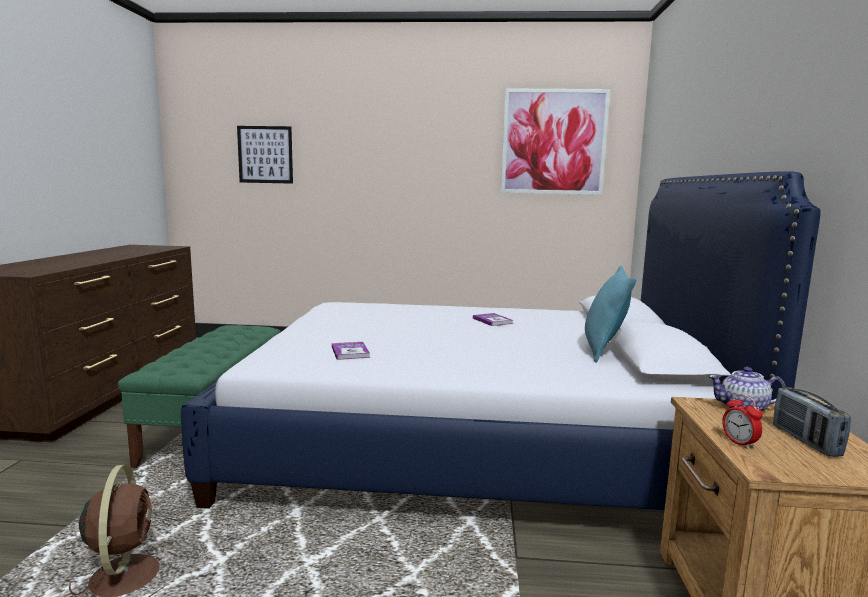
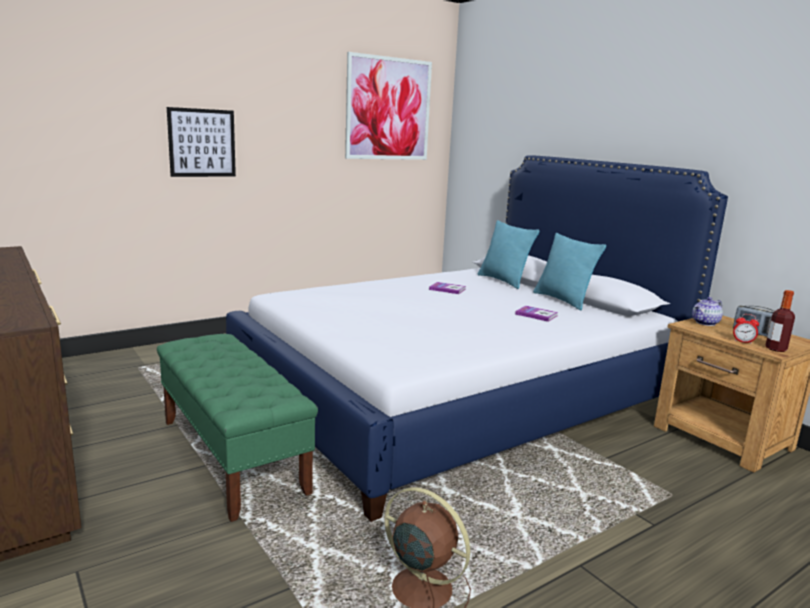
camera: 40 degrees left, 5 degrees up
picture [237,126,293,184] -> picture moved to [167,107,236,177]
book [332,342,370,360] -> book moved to [515,306,558,322]
none -> turquoise pillow [478,220,540,289]
none -> bottle [765,290,795,352]

